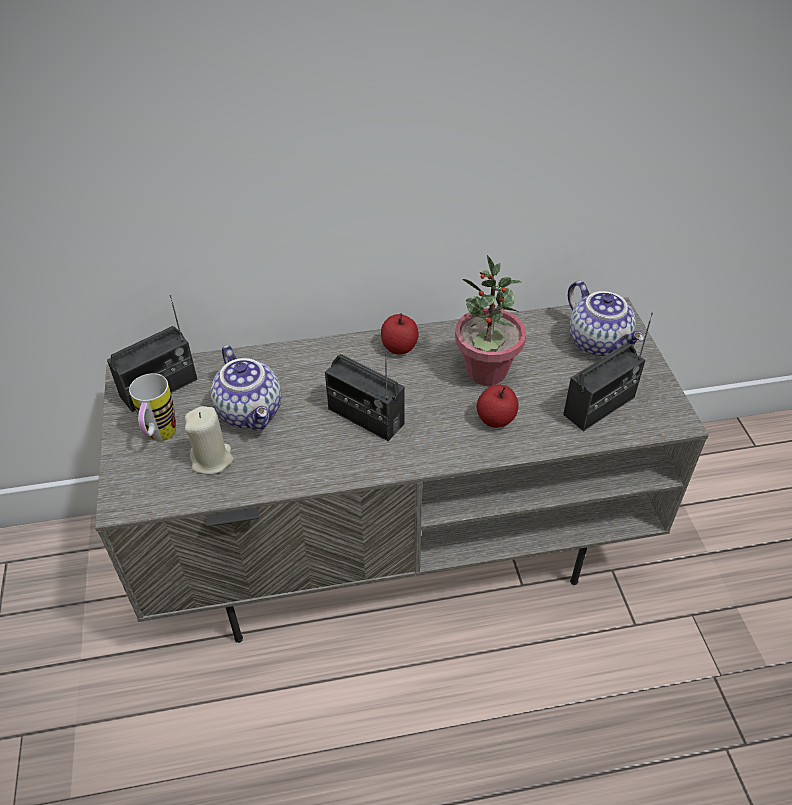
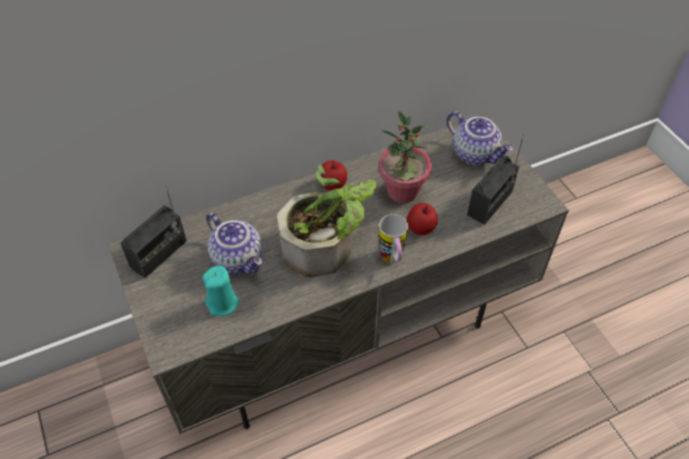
camera: 15 degrees left, 5 degrees up
mug [129,373,176,441] -> mug moved to [379,214,408,263]
beige candle [185,406,234,474] -> turquoise candle [202,266,240,316]
radio [325,353,405,441] -> potted plant [277,165,376,277]

